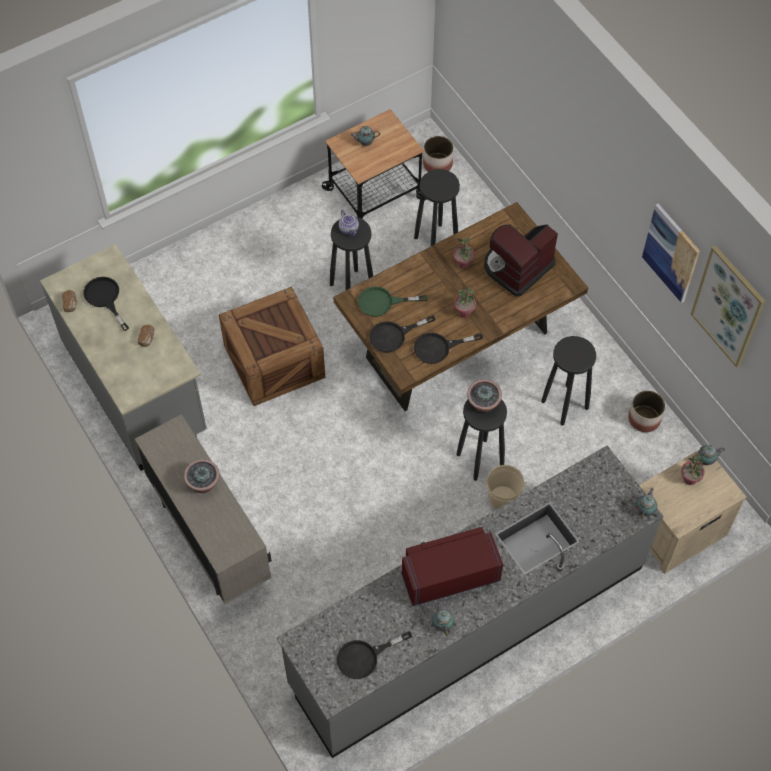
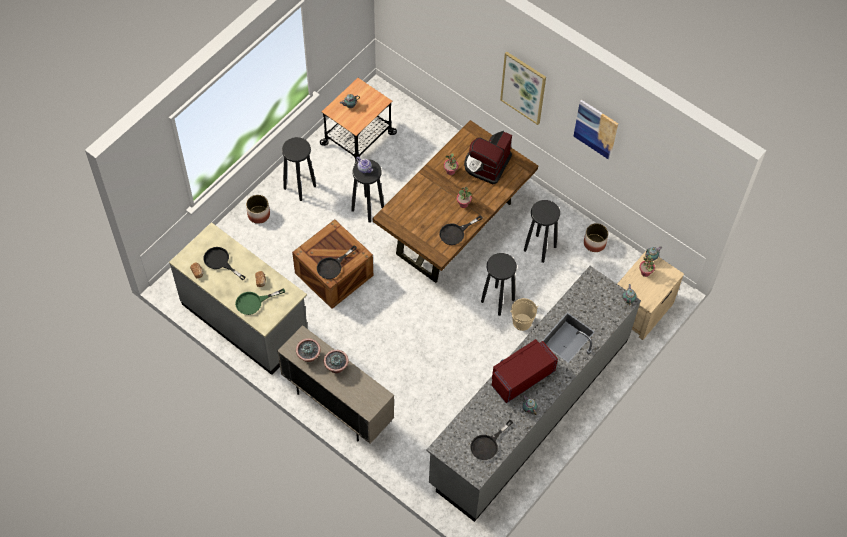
camera: 20 degrees left, 0 degrees up
green frying pan [358,286,428,317] -> green frying pan moved to [235,288,285,315]
black frying pan [369,315,436,352] -> black frying pan moved to [317,245,357,279]
black stool [414,169,460,246] -> black stool moved to [282,137,316,201]
planter [423,136,453,172] -> planter moved to [246,195,270,224]
potted plant [467,379,502,412] -> potted plant moved to [296,338,321,362]
picture [691,245,765,368] -> picture moved to [500,52,546,125]

